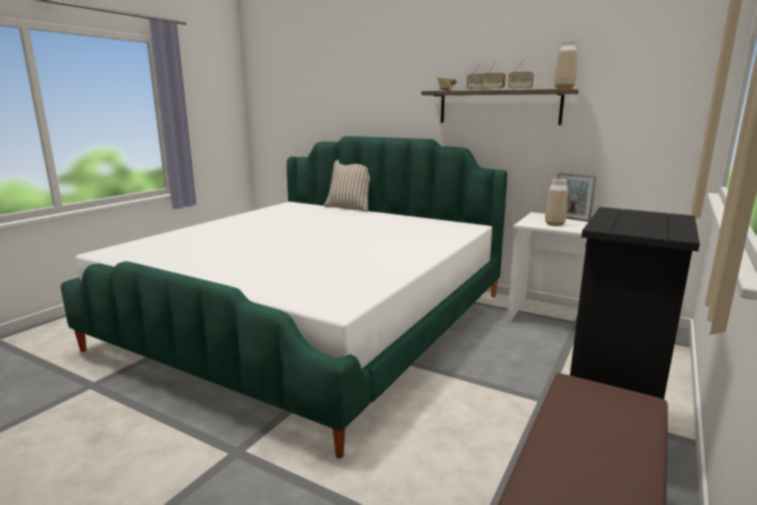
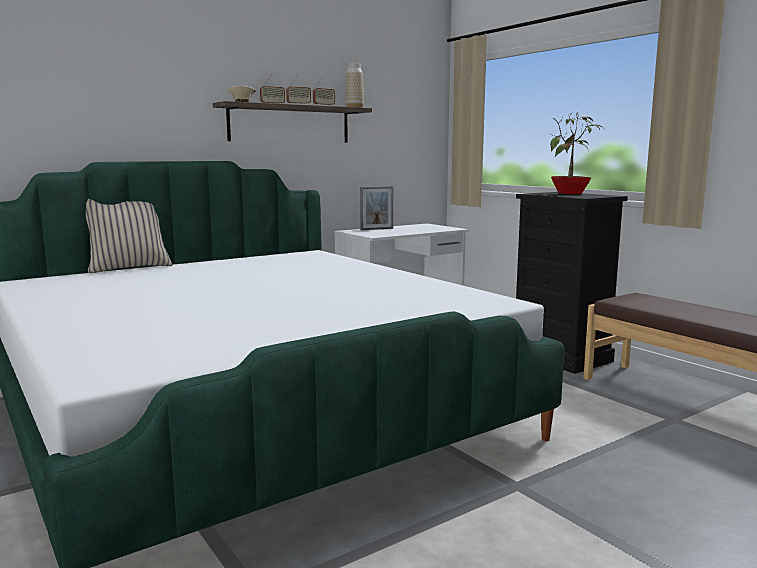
camera: 65 degrees left, 5 degrees down
vase [545,179,568,226] -> none
none -> potted plant [550,112,605,194]

